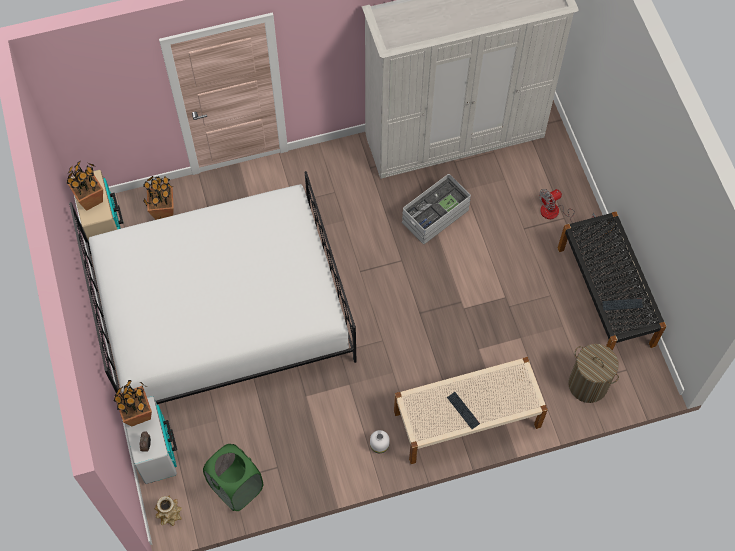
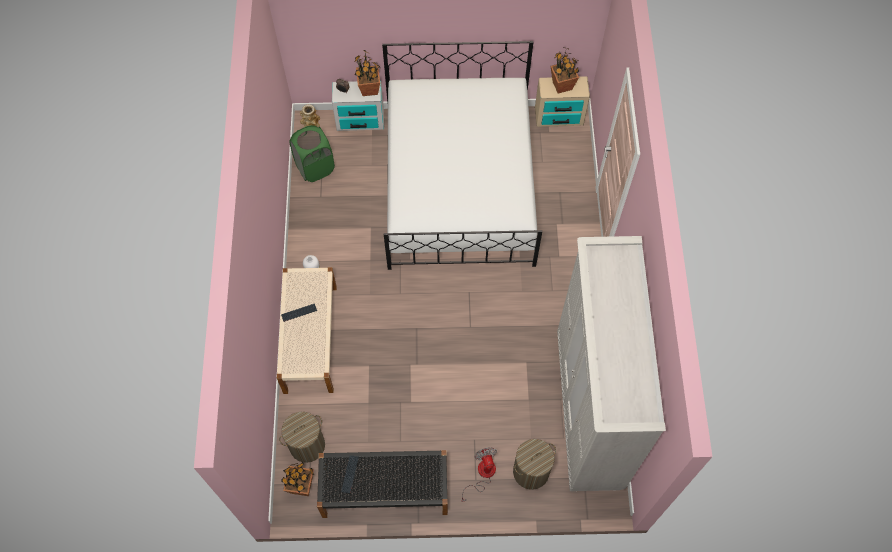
camera: 105 degrees right, 0 degrees up
potted plant [143,176,174,220] -> potted plant moved to [281,462,314,496]
grey storage box [402,174,471,244] -> none
none -> laundry basket [513,439,556,490]

